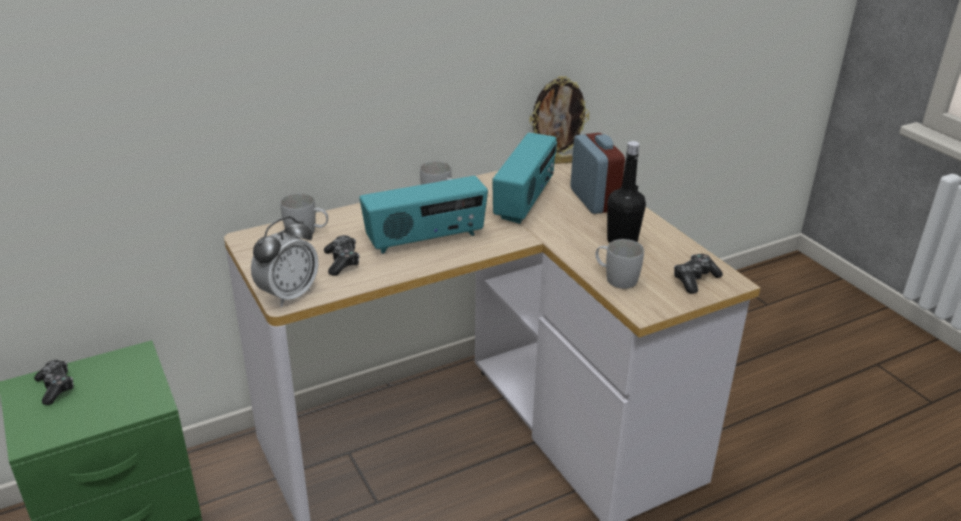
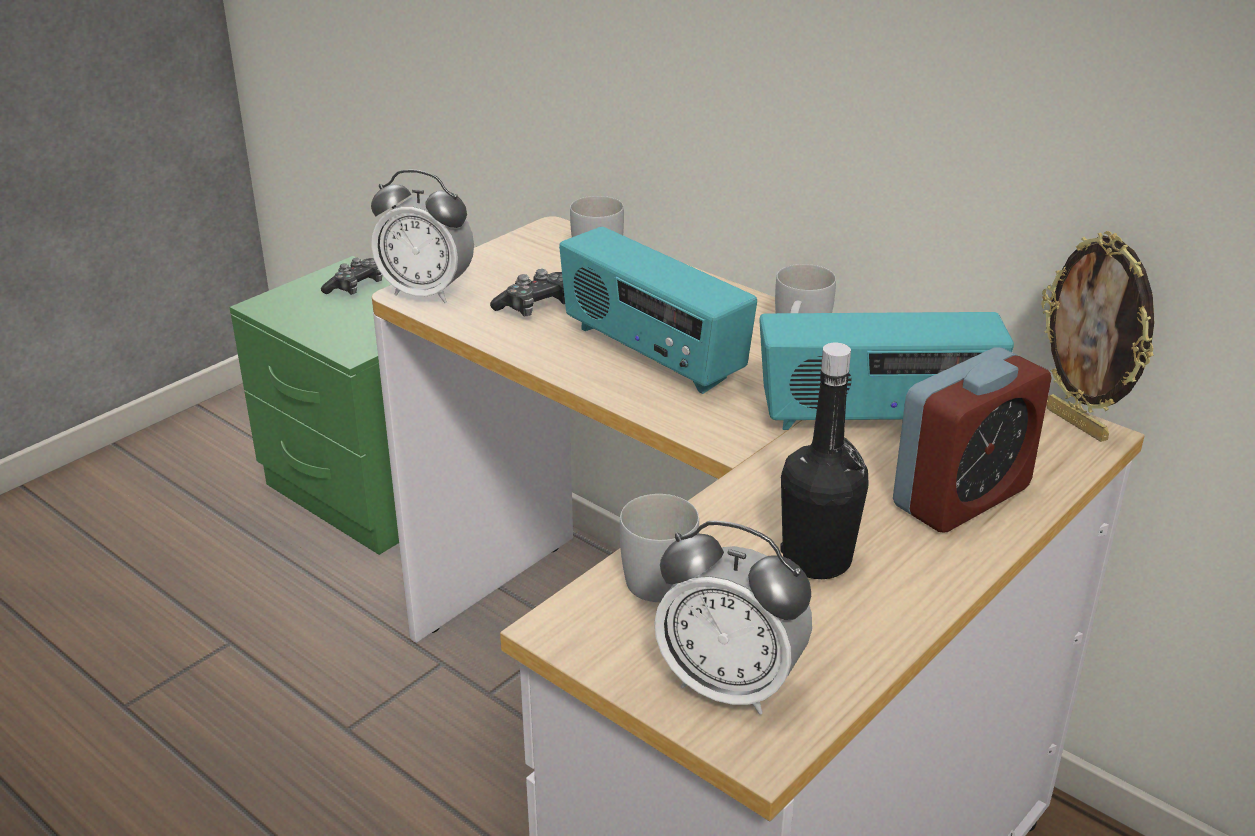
camera: 70 degrees right, 0 degrees up
game controller [674,254,723,294] -> alarm clock [654,521,812,715]

